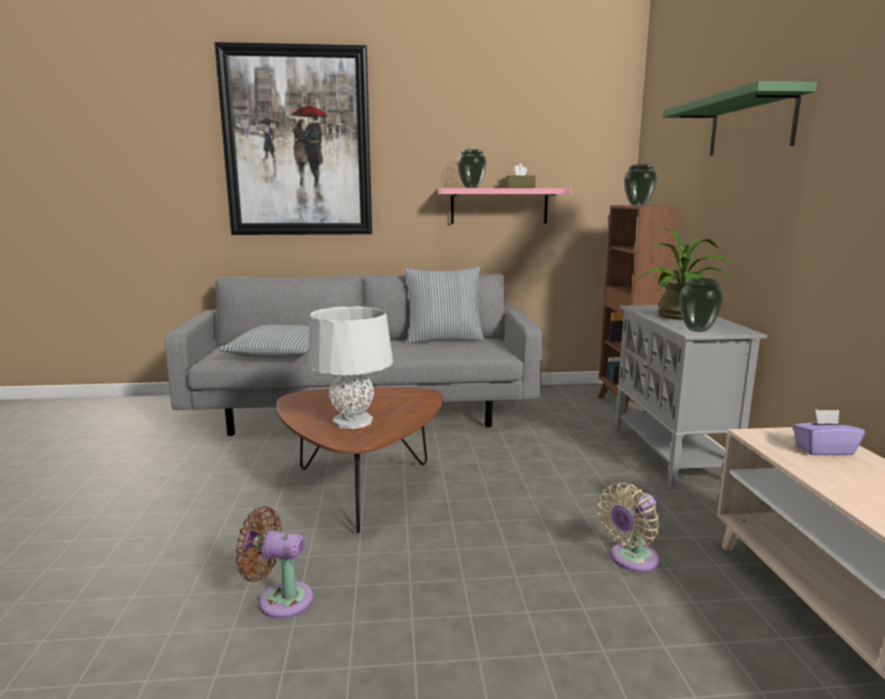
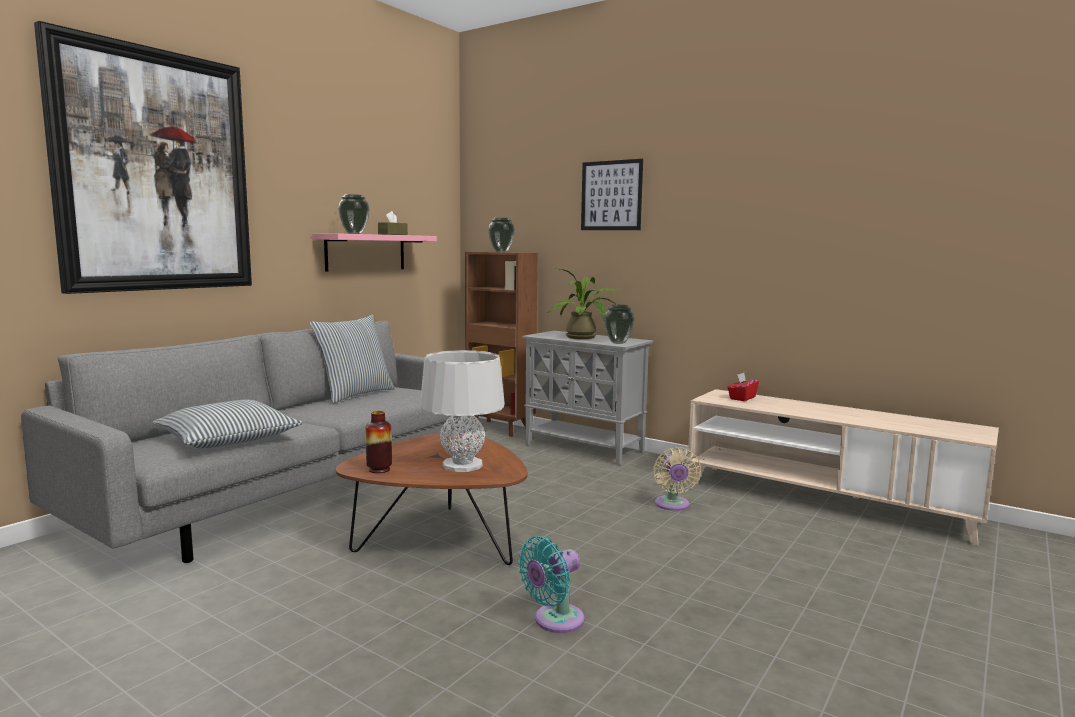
camera: 50 degrees left, 5 degrees down
brown fan [236,506,313,619] -> turquoise fan [518,536,584,633]
green shelf [663,81,817,156] -> picture [581,159,643,230]
purple tissue box [793,409,865,456] -> red tissue box [727,373,759,401]
none -> vase [365,411,392,473]

